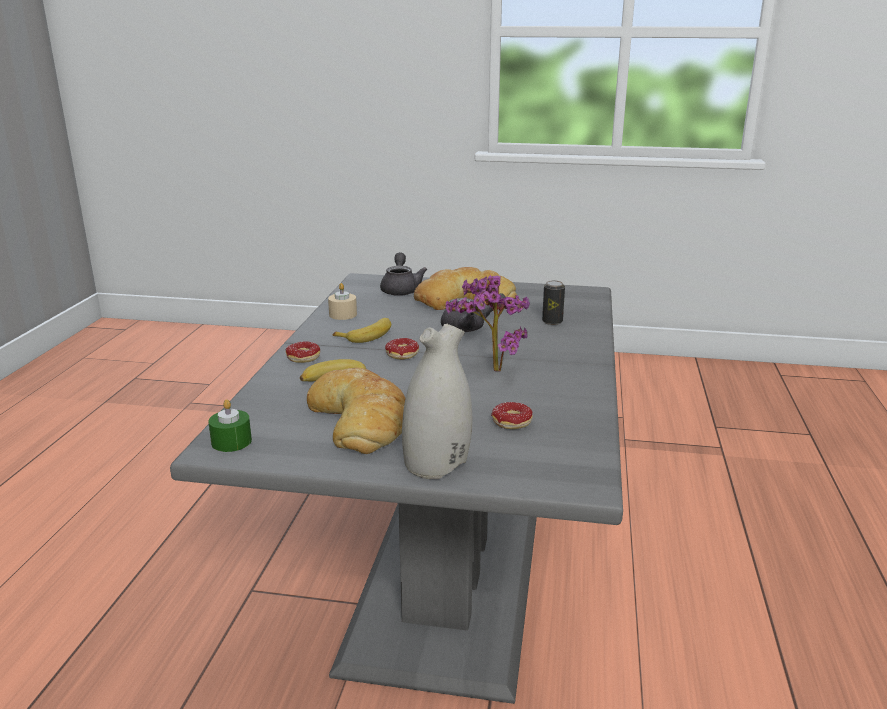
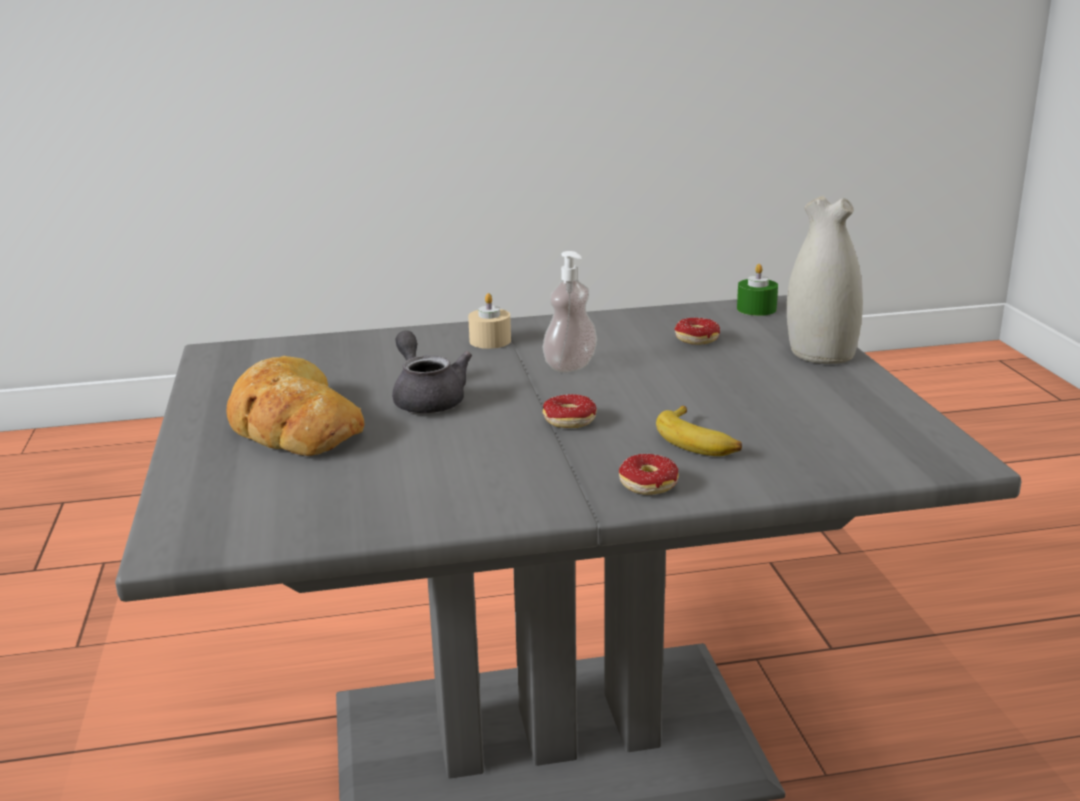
camera: 110 degrees left, 0 degrees up
green candle [208,399,252,452] -> green candle moved to [737,264,778,316]
bread [307,368,405,454] -> none
beige candle [328,283,357,320] -> beige candle moved to [468,293,511,349]
banana [333,318,391,343] -> none
grey teapot [380,252,427,296] -> none
potted plant [446,275,530,372] -> soap dispenser [543,251,597,372]
can [542,281,565,325] -> none

